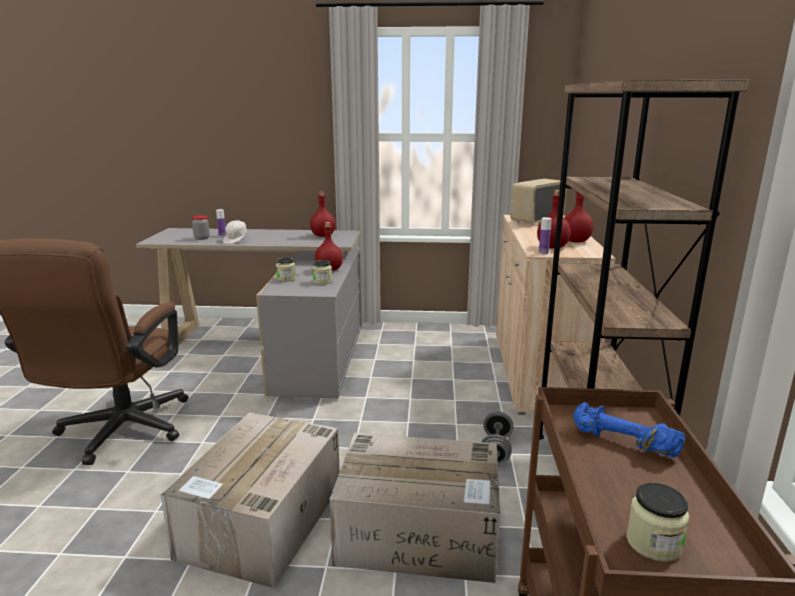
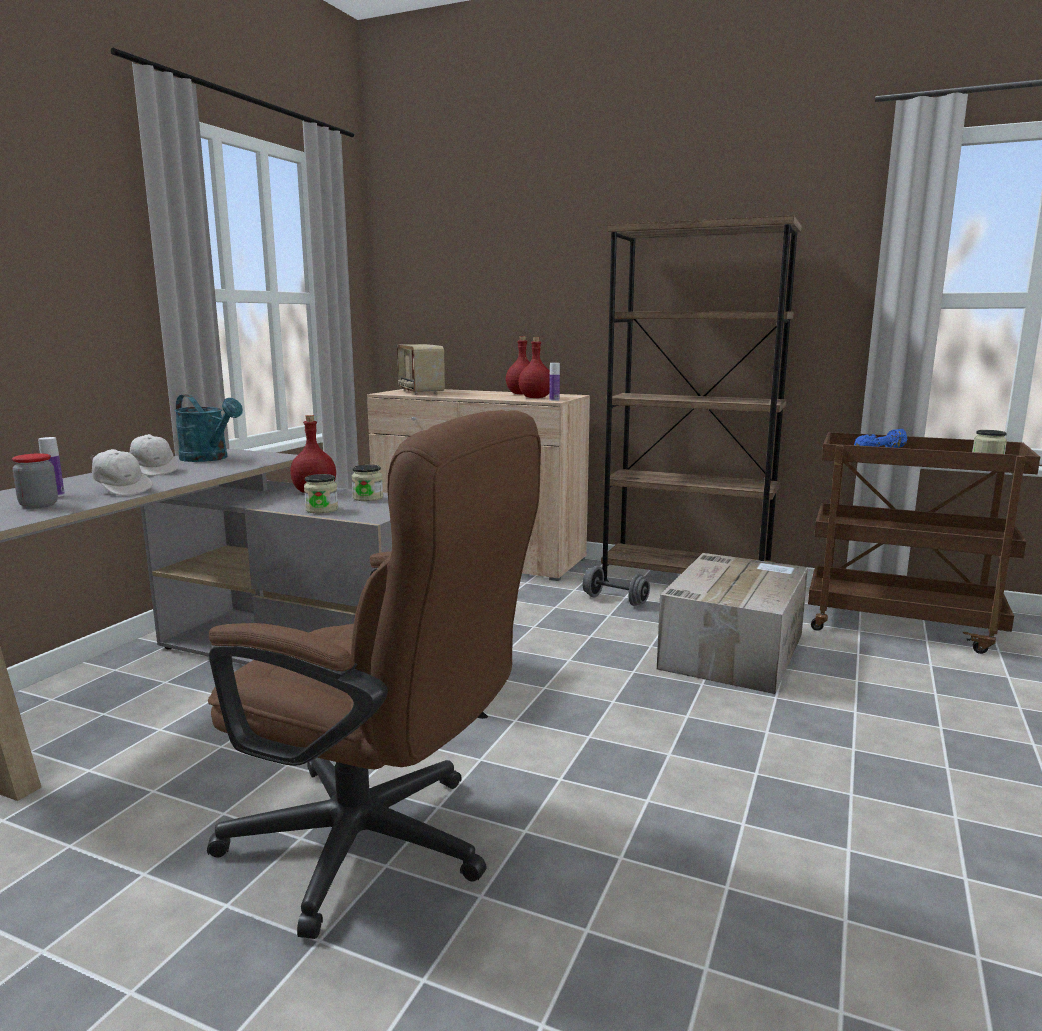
camera: 70 degrees left, 5 degrees down
cardboard box [160,412,340,588] -> none
red bottle [310,192,336,237] -> turquoise watering can [174,394,243,462]
none -> white cap [130,434,179,476]

